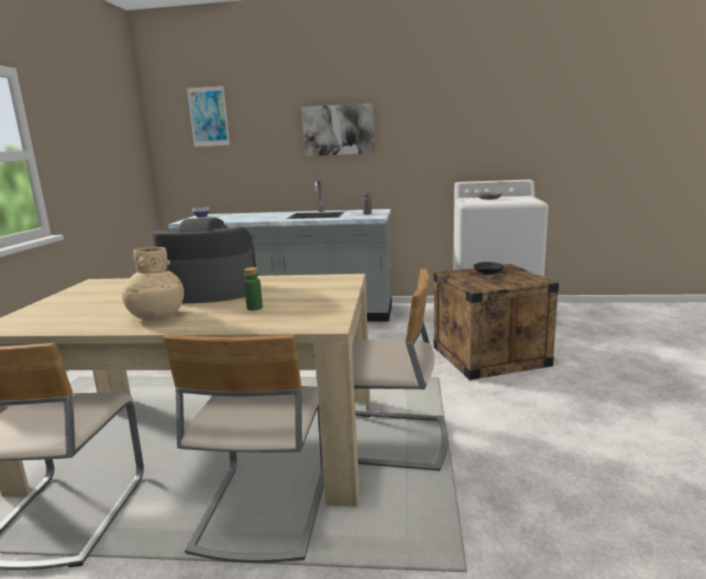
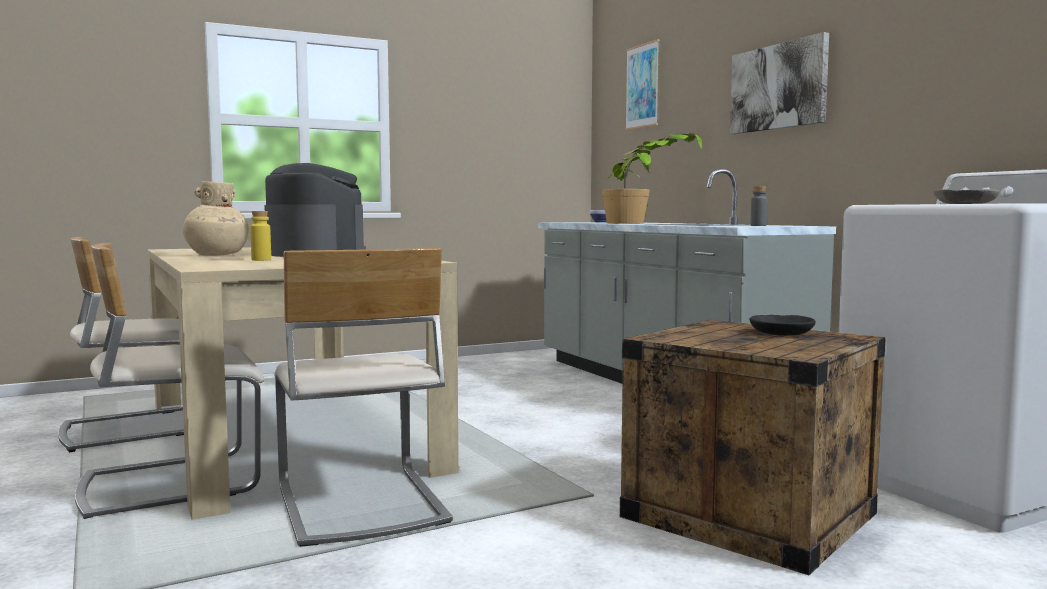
camera: 55 degrees right, 10 degrees down
green bottle [244,267,263,311] -> yellow bottle [250,211,271,261]
none -> potted plant [601,133,702,223]

